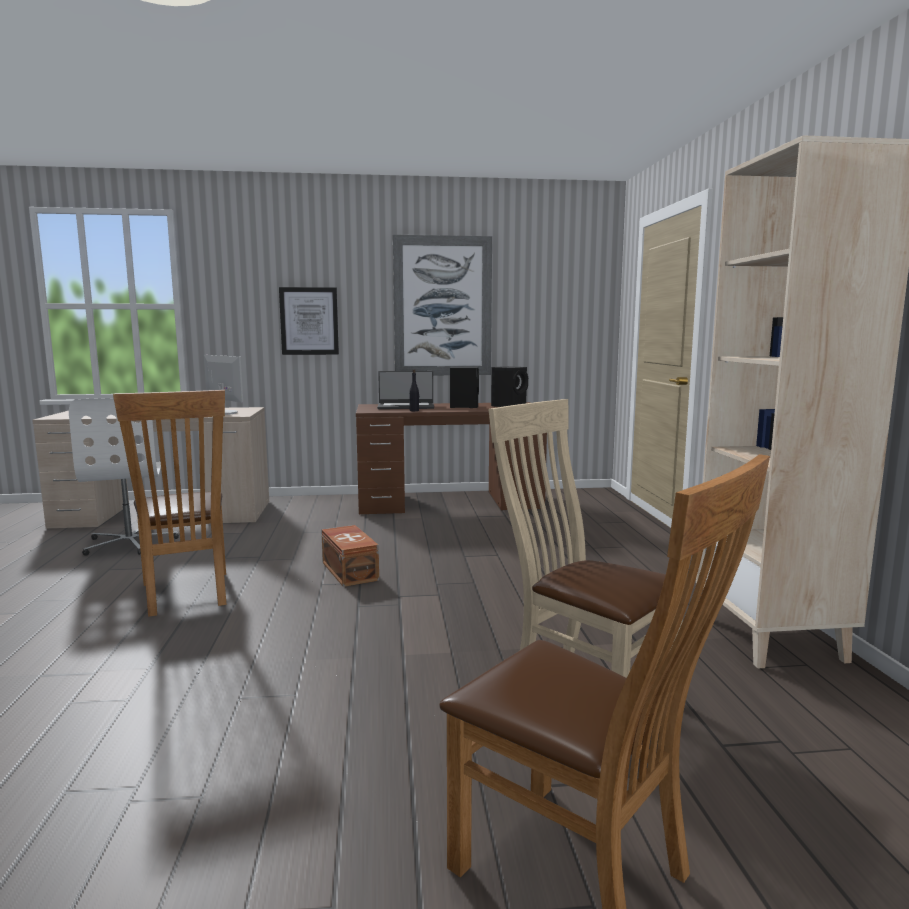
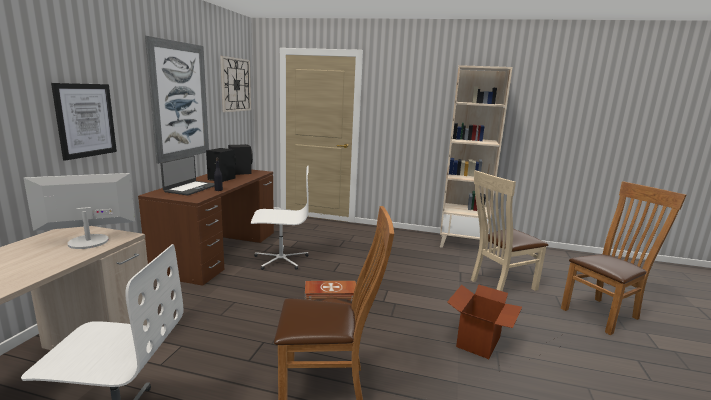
camera: 70 degrees left, 5 degrees up
none -> wall clock [220,56,251,112]
none -> white office chair [251,165,309,270]
none -> cardboard box [447,284,522,359]

